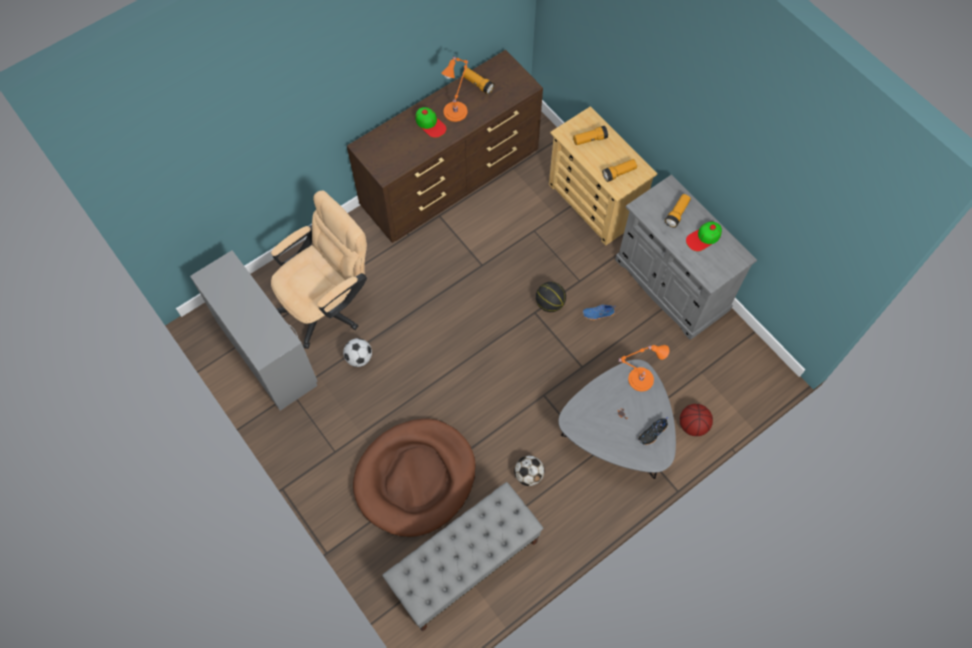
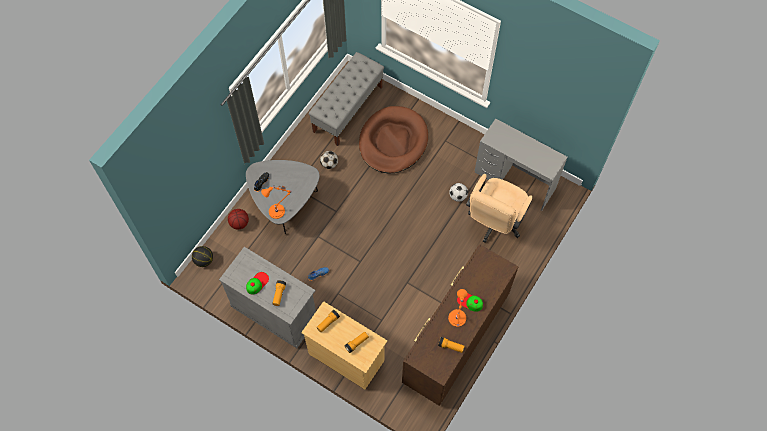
camera: 160 degrees right, 0 degrees up
basketball [536,282,566,312] -> basketball moved to [192,246,213,267]

